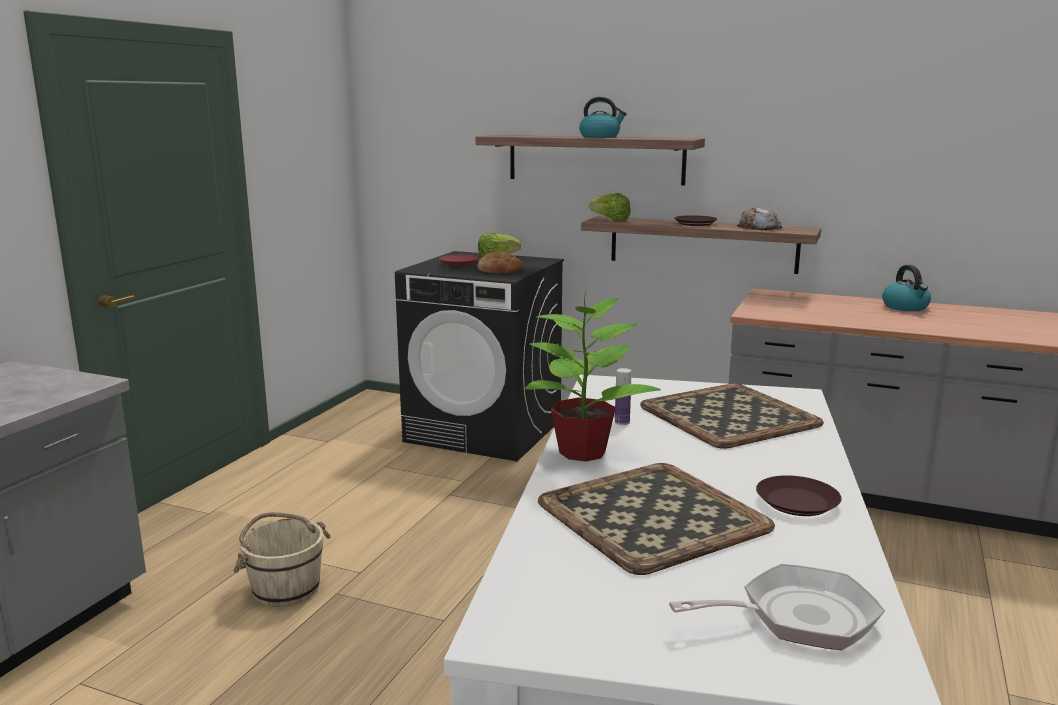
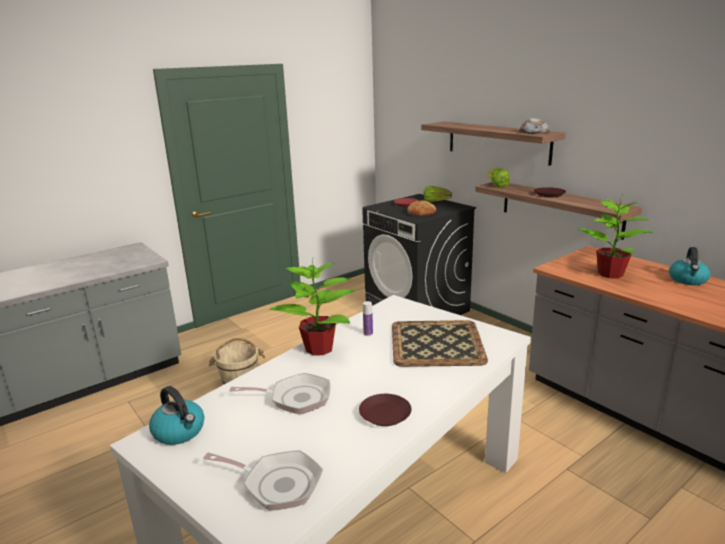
camera: 30 degrees right, 5 degrees up
tray [538,463,775,575] -> frying pan [229,373,330,414]
kettle [579,97,627,138] -> kettle moved to [149,386,205,445]
bread [737,207,782,230] -> bread moved to [519,118,550,134]
none -> potted plant [577,195,654,278]

